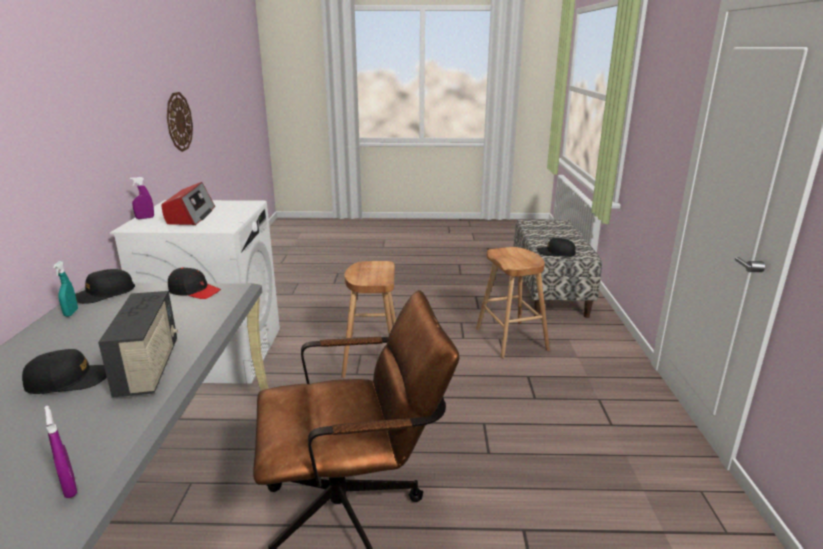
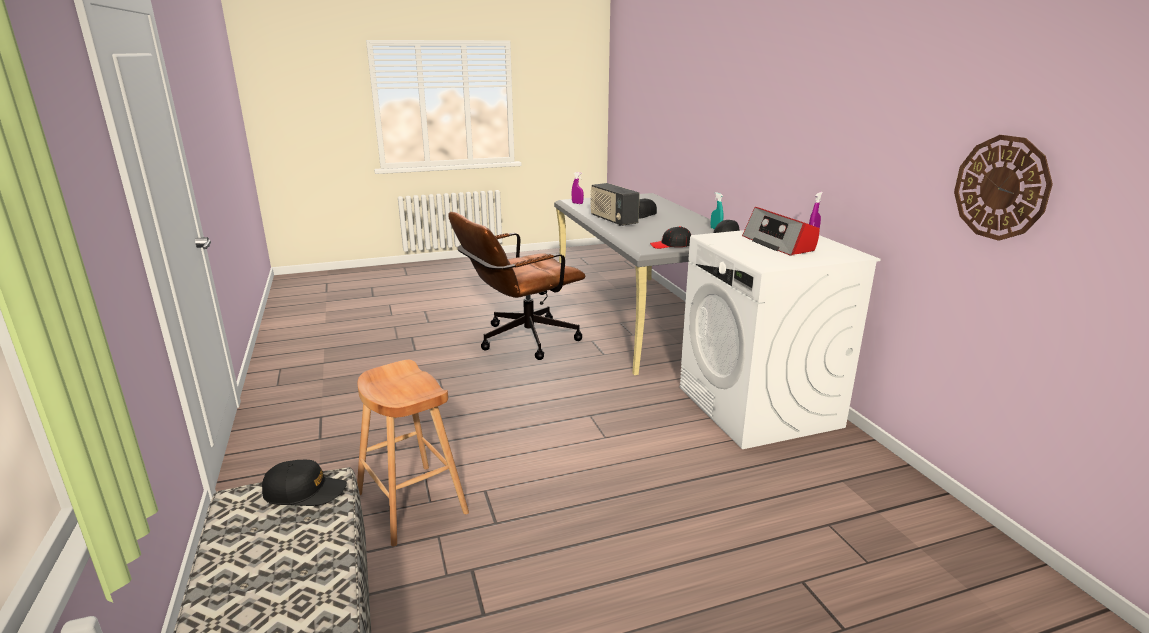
camera: 160 degrees right, 0 degrees up
brown stool [341,261,396,378] -> none

